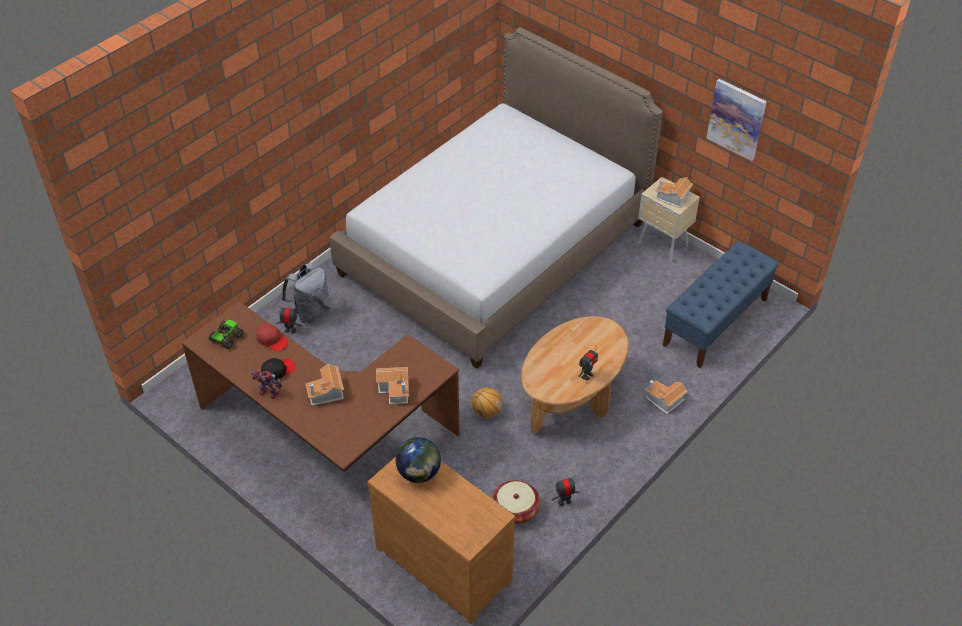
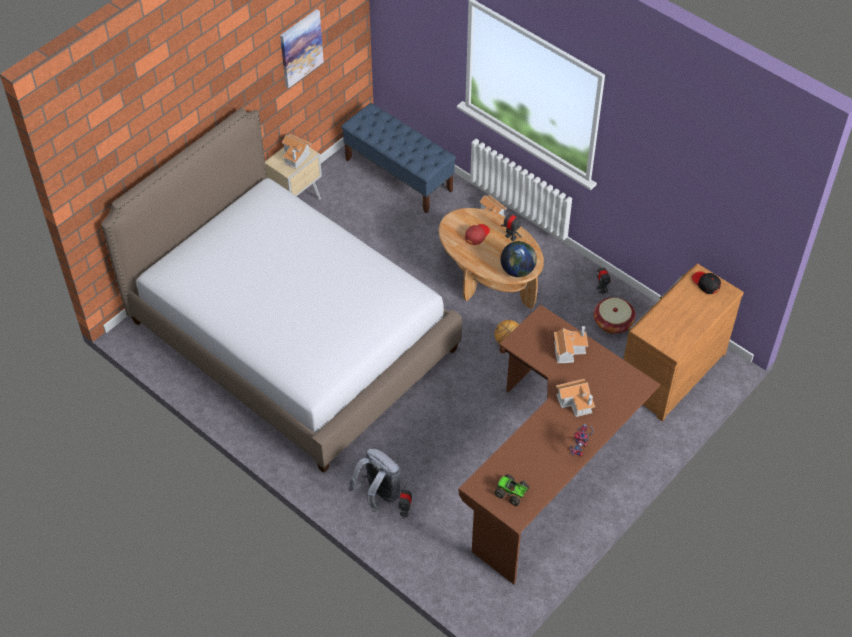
camera: 90 degrees left, 5 degrees up
red cap [256,323,288,351] -> red cap moved to [465,224,490,245]
black cap [261,358,296,380] -> black cap moved to [692,271,721,294]
globe [396,437,441,483] -> globe moved to [501,241,537,277]

